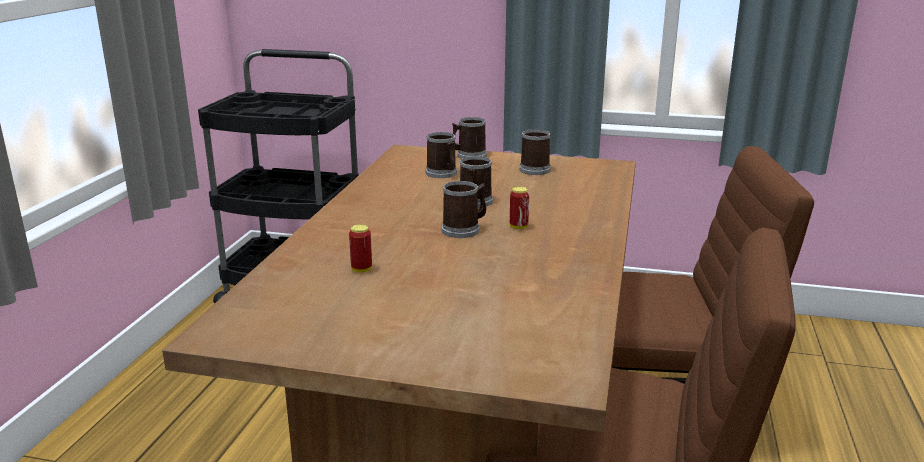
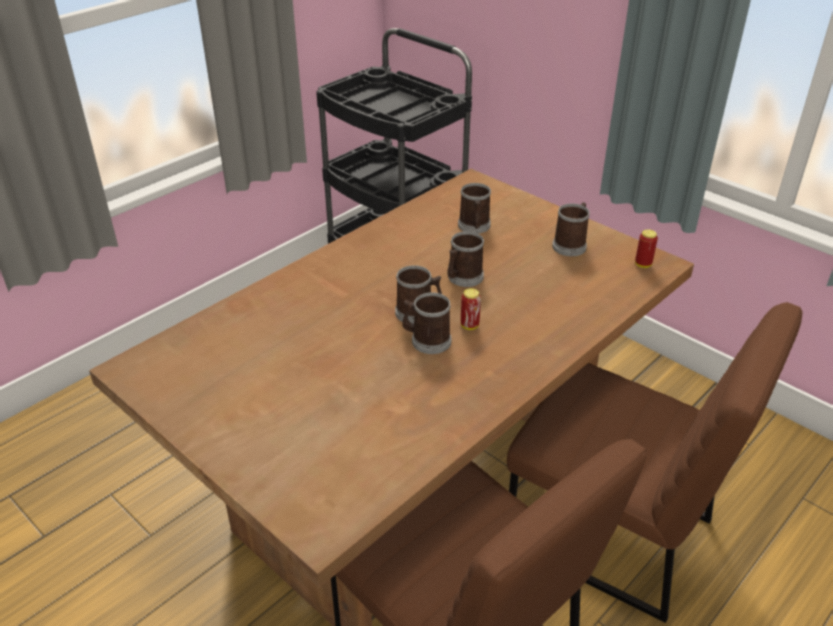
camera: 30 degrees right, 15 degrees up
can [349,224,372,273] -> can moved to [635,229,658,268]
mug [452,117,487,159] -> mug moved to [402,292,451,354]

